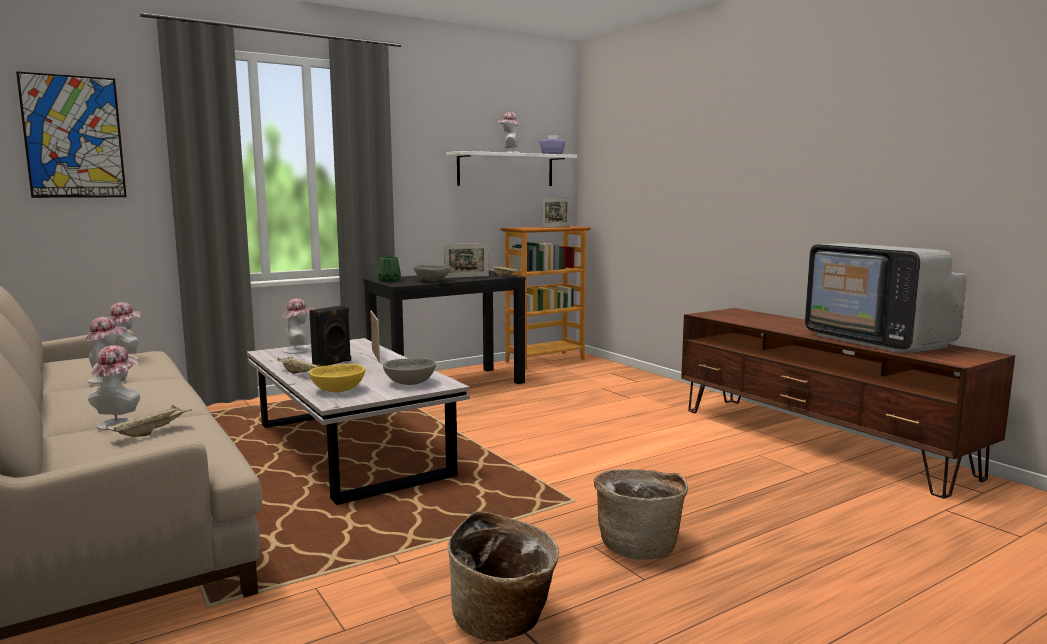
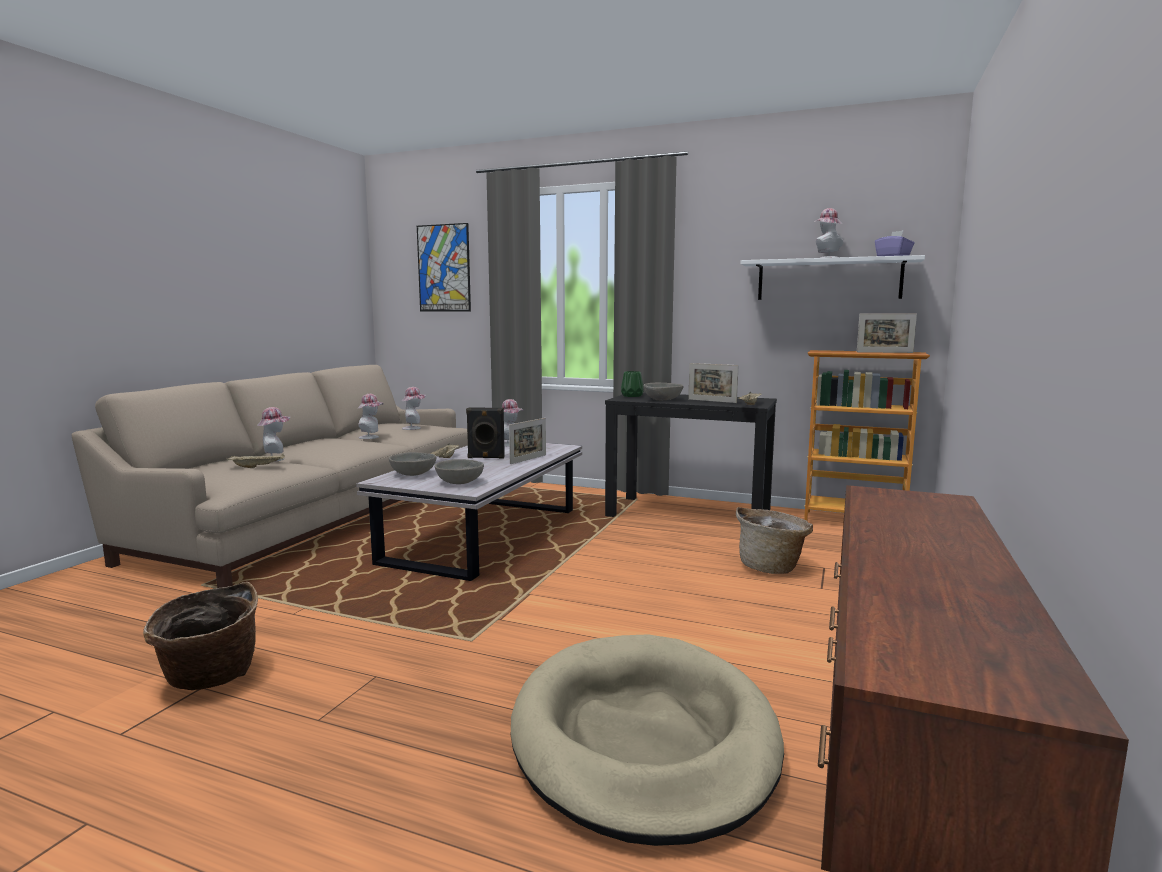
camera: 55 degrees right, 0 degrees up
yellow bowl [309,364,365,392] -> grey bowl [389,452,436,476]
basket [593,469,688,560] -> basket moved to [736,507,813,574]
television [805,243,967,353] -> none
none -> beige dog bed [511,634,784,846]

